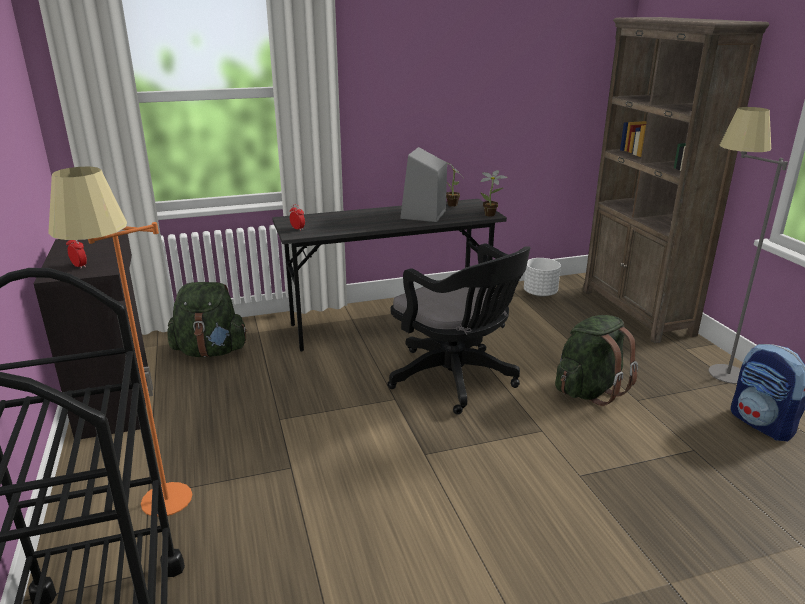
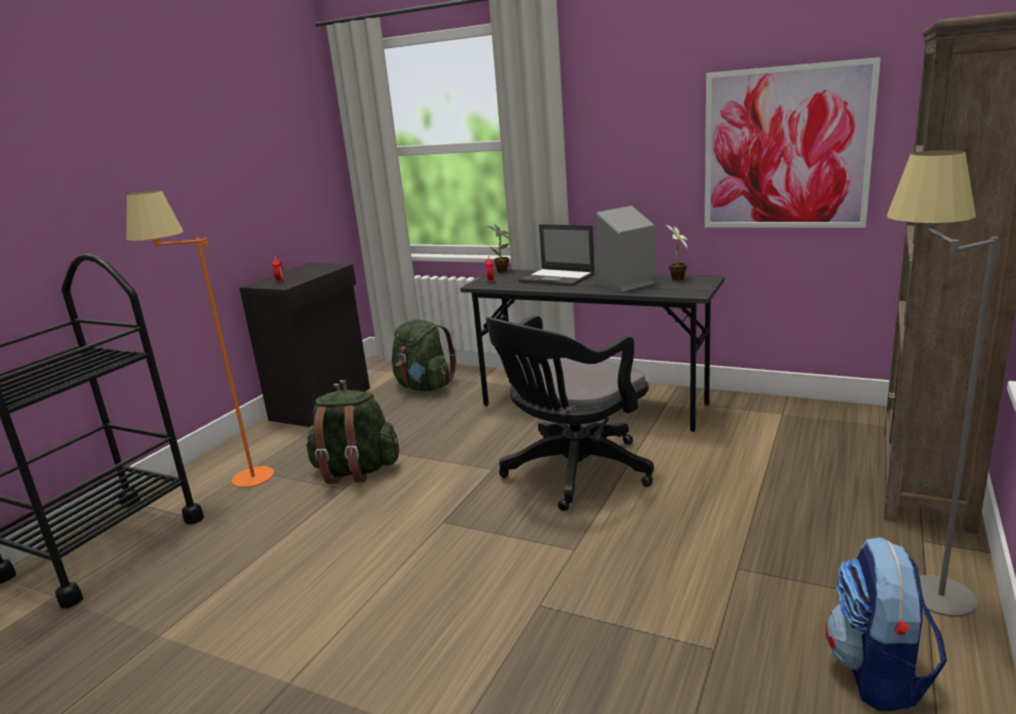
camera: 45 degrees right, 5 degrees down
black office chair [387,244,530,415] -> black office chair turned 45 degrees clockwise [486,315,654,511]
potted plant [480,170,508,216] -> potted plant moved to [487,225,512,272]
white planter [524,258,561,297] -> none
green backpack [555,315,638,406] -> green backpack moved to [306,390,399,484]
none -> laptop [519,224,594,286]
none -> picture [705,57,881,228]

